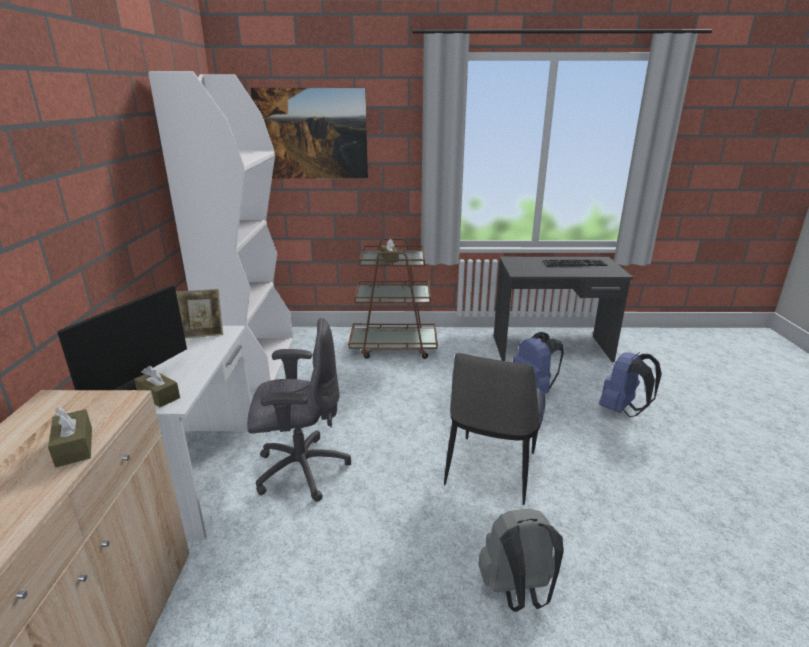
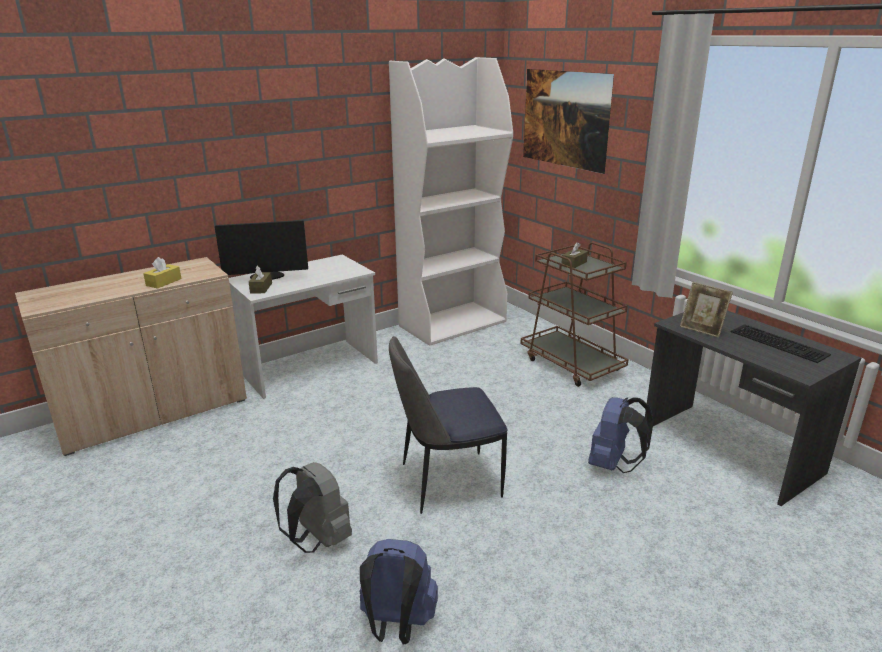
camera: 55 degrees right, 0 degrees up
brown tissue box [48,407,92,467] -> yellow tissue box [143,257,182,289]
picture frame [176,289,223,339] -> picture frame moved to [680,282,733,338]
grey office chair [247,318,351,502] -> none
blue backpack [599,352,662,417] -> blue backpack moved to [359,539,438,644]

